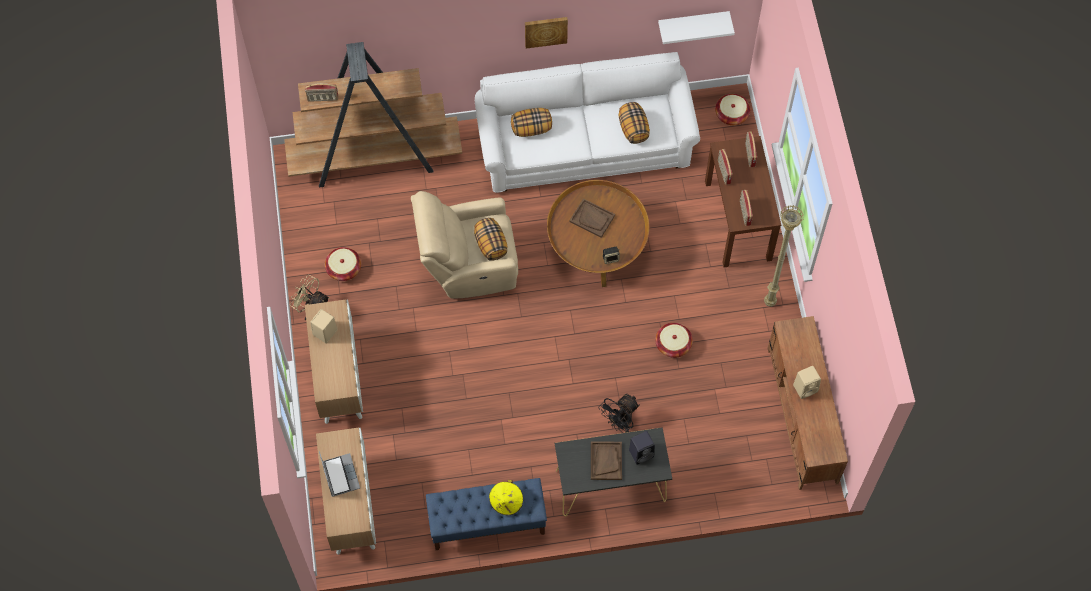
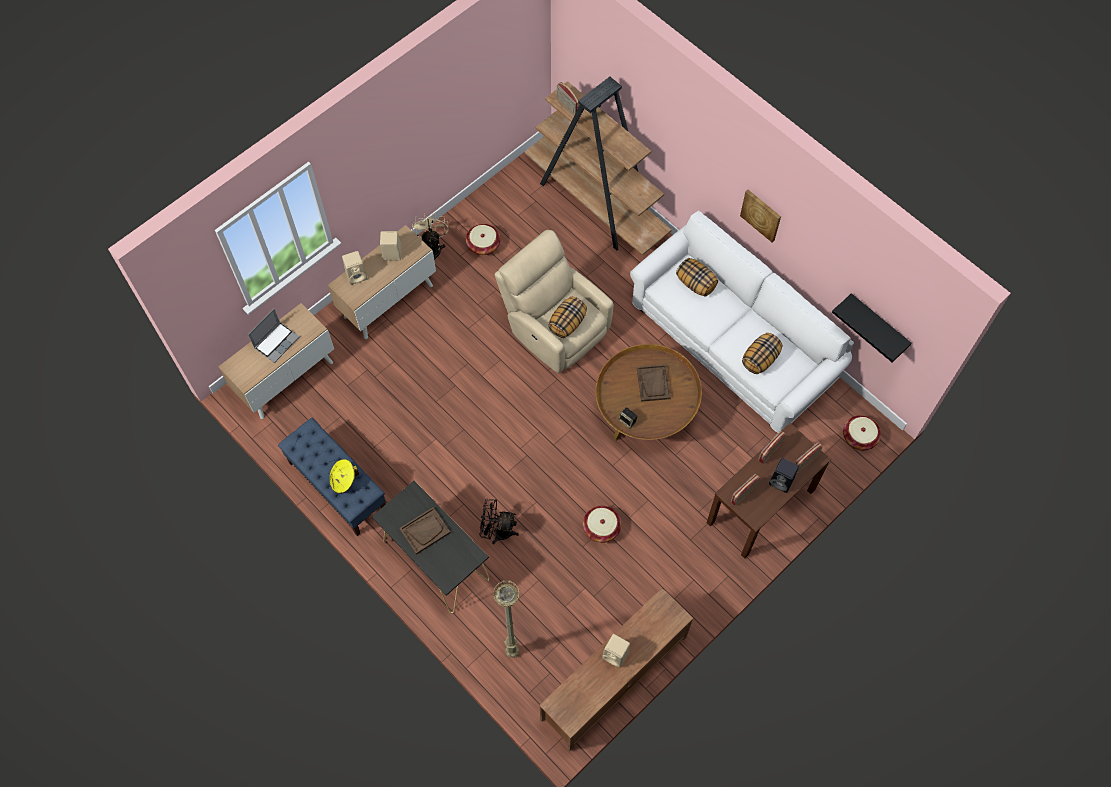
camera: 55 degrees right, 0 degrees up
black speaker [629,431,655,465] -> black speaker moved to [769,458,799,493]
white shelf [658,11,735,44] -> black shelf [832,293,912,362]
beige floor lamp [764,205,804,307] -> beige floor lamp moved to [493,581,520,658]
none -> beige speaker [342,251,368,285]

